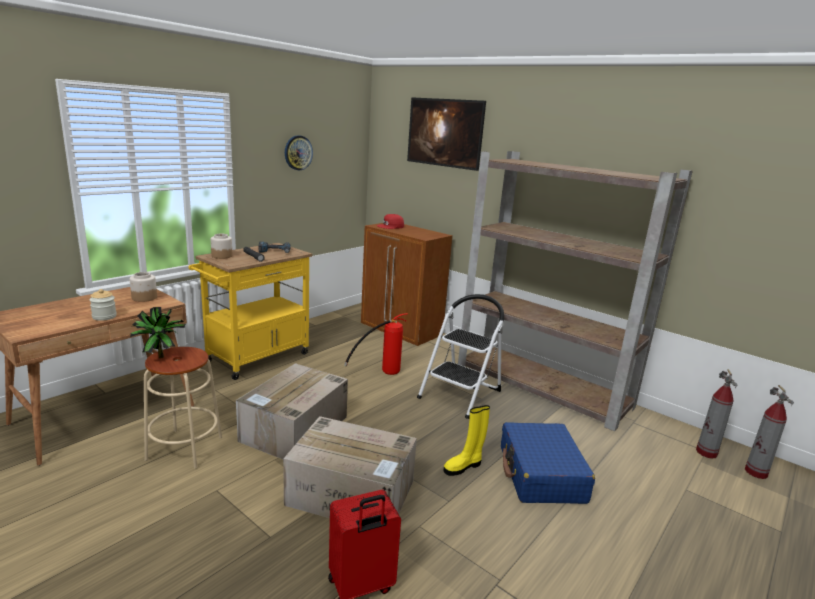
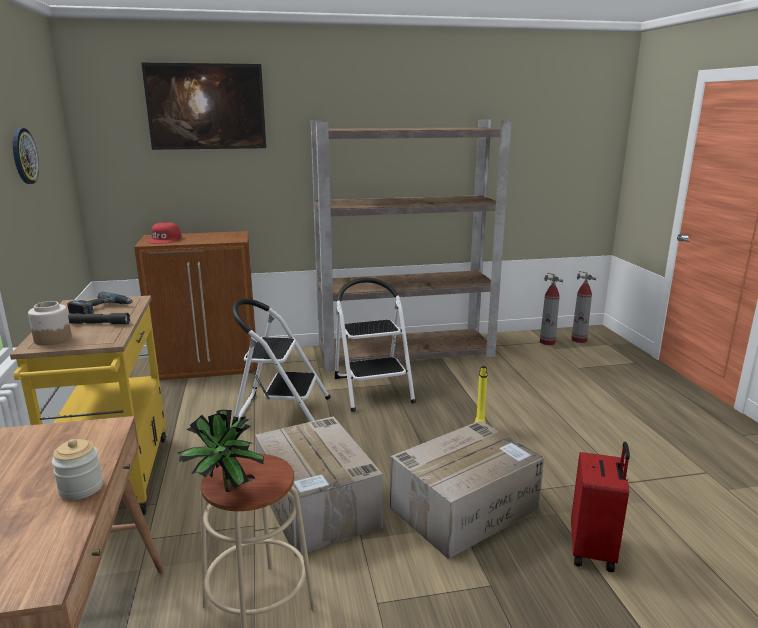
camera: 50 degrees left, 0 degrees up
jar [129,272,157,302] -> none
fire extinguisher [344,313,408,375] -> step ladder [232,299,331,425]
blue suitcase [501,422,595,504] -> none

